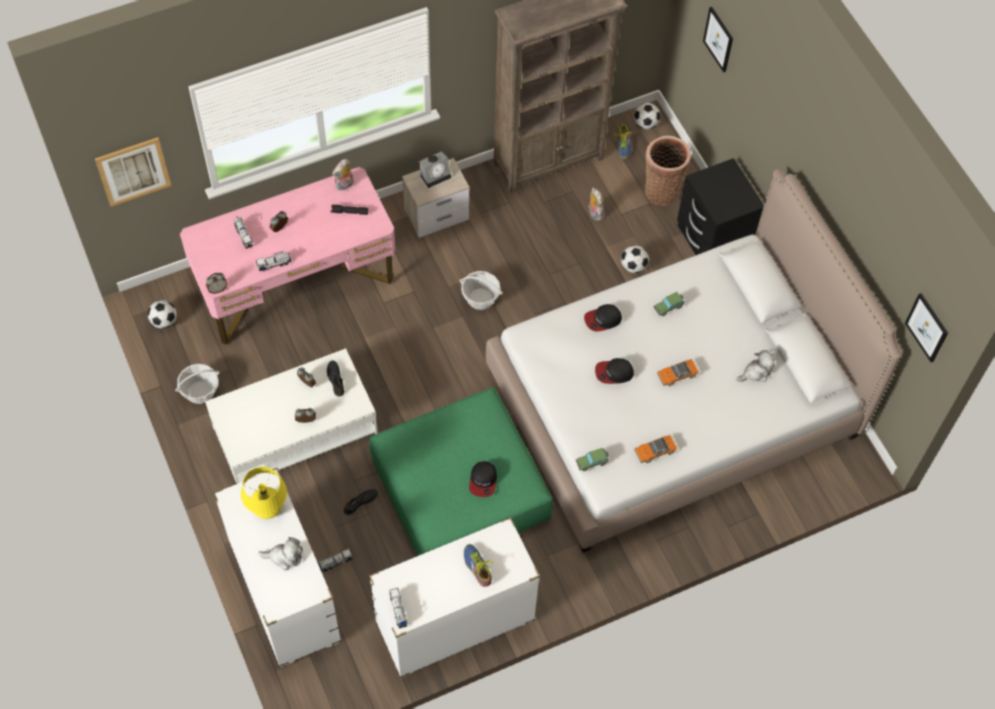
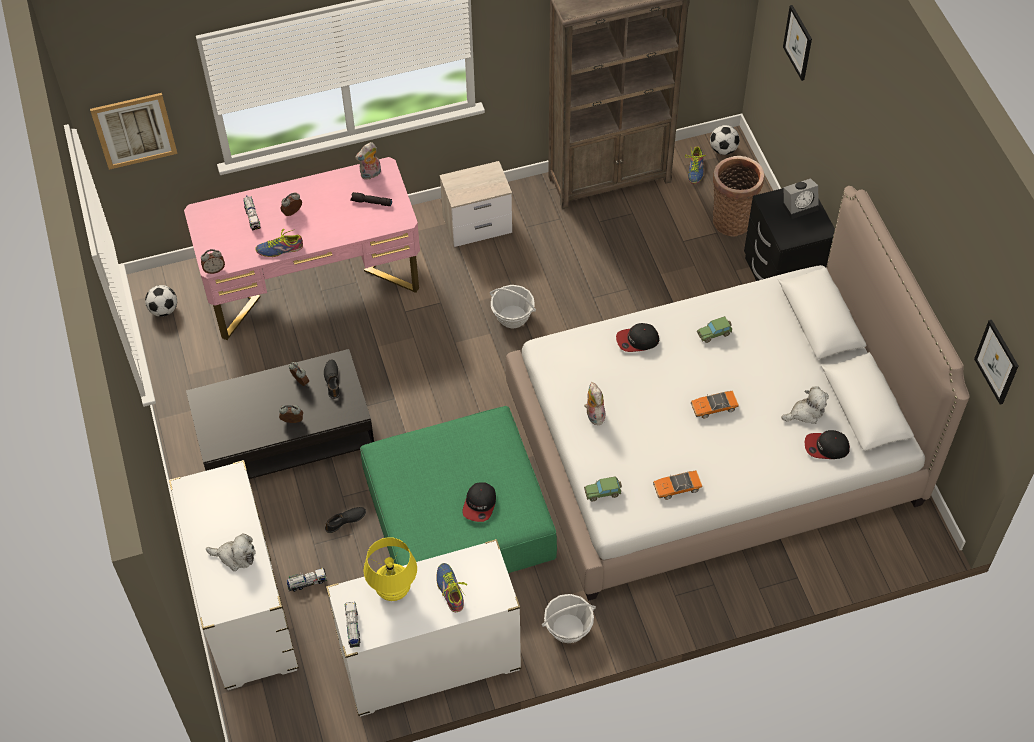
camera: 10 degrees right, 5 degrees down
basket [175,364,220,404] -> basket moved to [542,594,596,643]
white coffee table [205,348,378,484] -> black coffee table [186,349,374,479]
yellow table lamp [241,467,287,519] -> yellow table lamp moved to [364,537,417,601]
toy truck [256,251,292,271] -> shoe [255,229,303,257]
alarm clock [419,151,451,188] -> alarm clock moved to [783,178,818,219]
plush toy [588,187,604,221] -> plush toy moved to [584,382,605,425]
cap [595,358,634,384] -> cap moved to [805,430,850,459]
football [621,245,649,273] -> none

